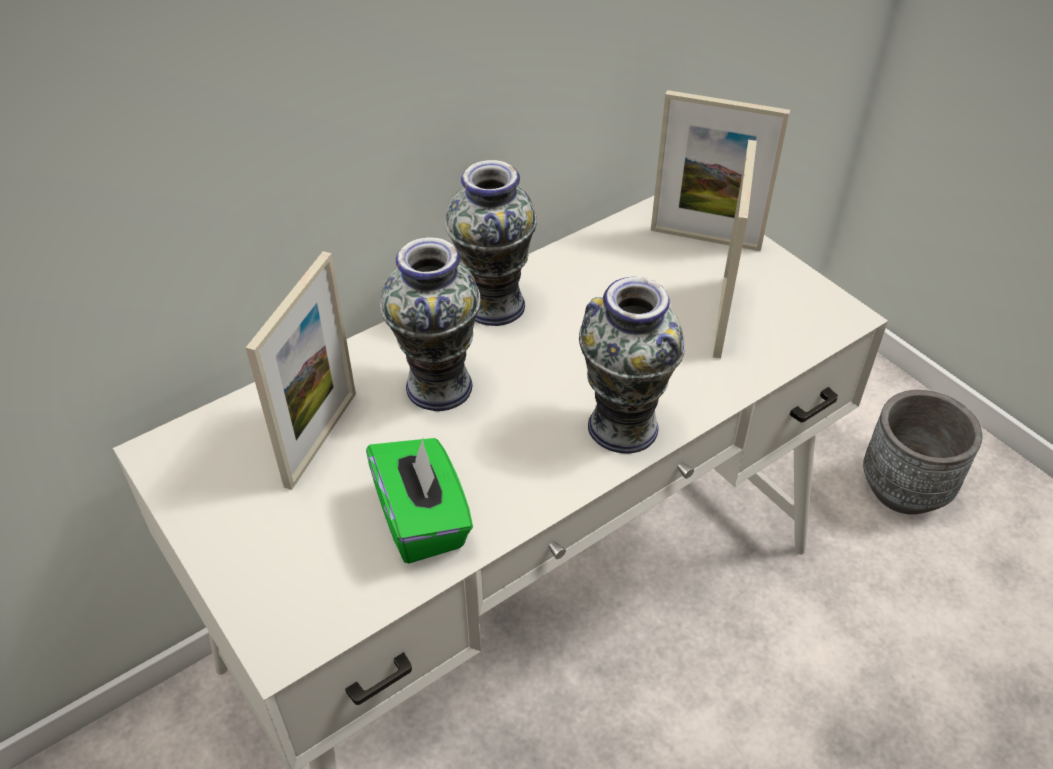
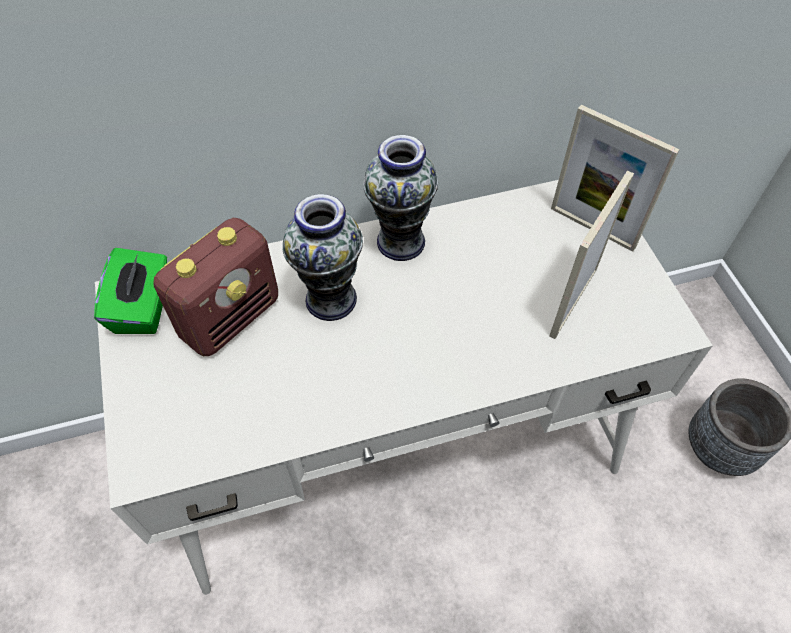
camera: 20 degrees right, 10 degrees up
picture frame [246,251,356,490] -> radio [153,218,278,356]
green tissue box [366,438,473,563] -> green tissue box moved to [94,248,167,334]
vase [579,277,685,454] -> none

